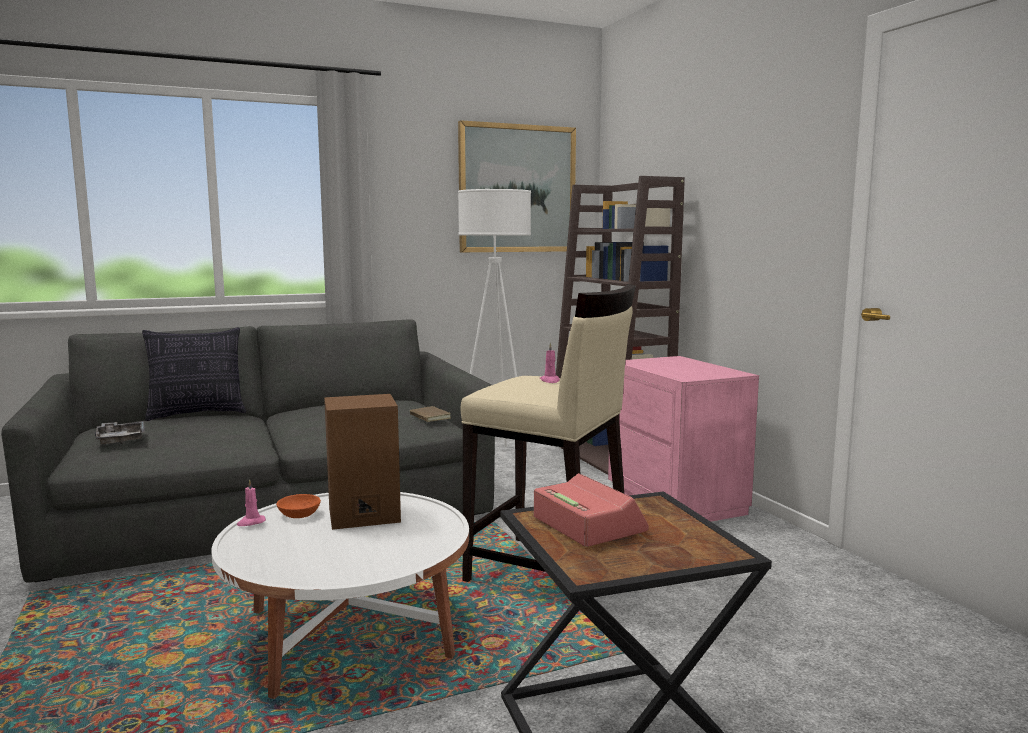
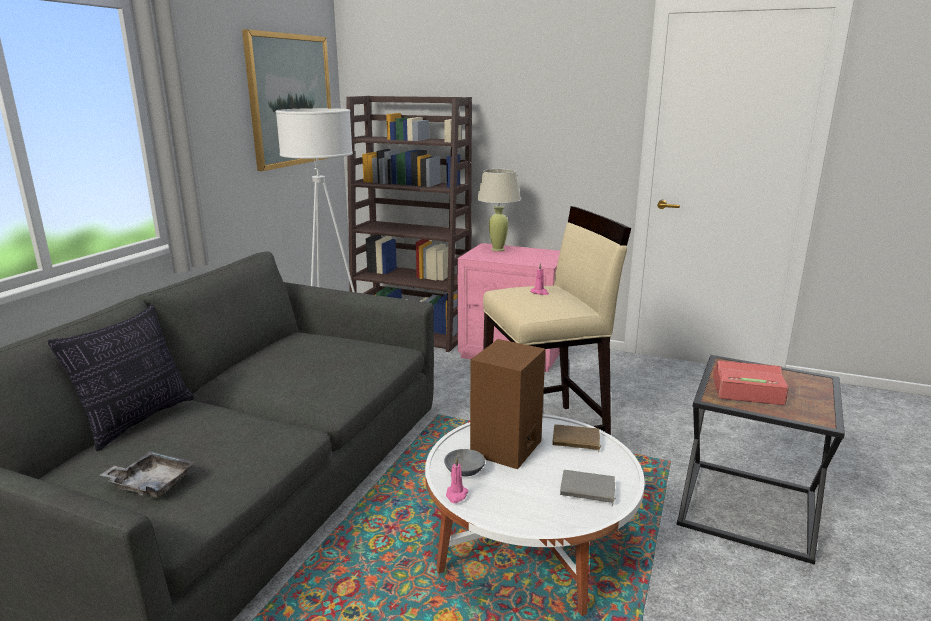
camera: 45 degrees left, 10 degrees up
orange bowl [276,494,321,518] -> grey bowl [444,449,485,476]
brown book [410,406,451,422] -> brown book moved to [552,425,602,452]
none -> beige table lamp [477,169,521,251]
none -> grey book [560,470,616,507]

